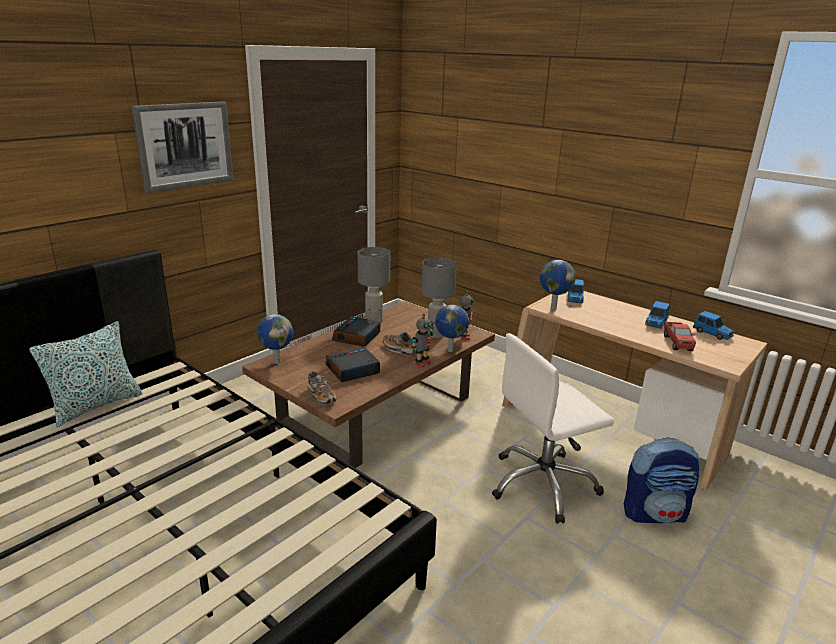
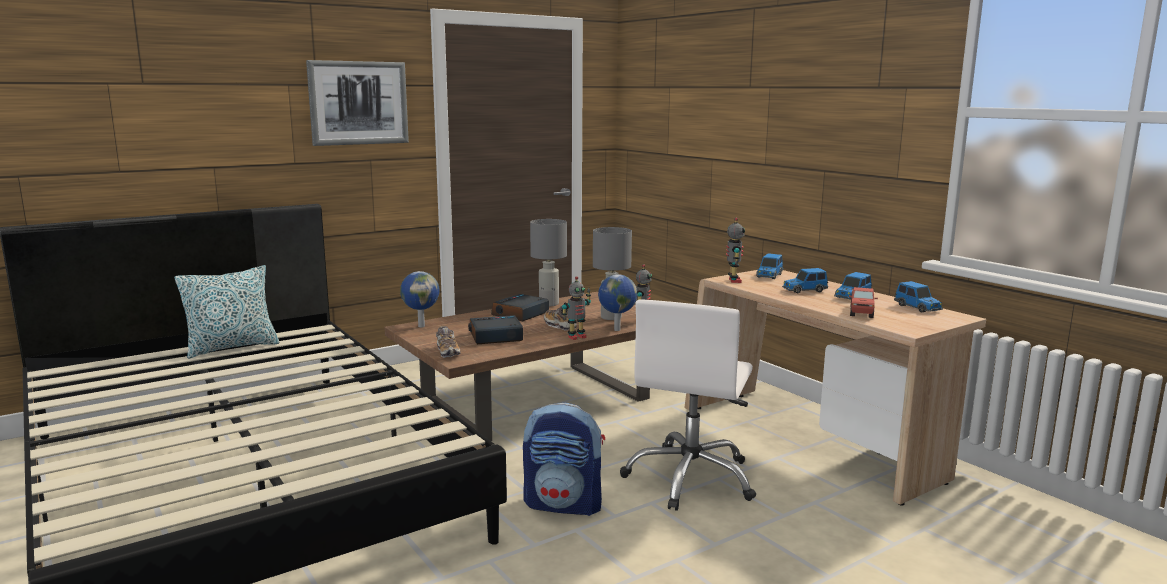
camera: 15 degrees right, 10 degrees down
white office chair [492,333,614,524] -> white office chair turned 60 degrees counterclockwise [620,300,756,511]
globe [540,260,576,310] -> toy robot [726,217,745,283]
backpack [624,438,700,523] -> backpack moved to [523,402,605,516]
none -> toy car [782,268,828,294]

